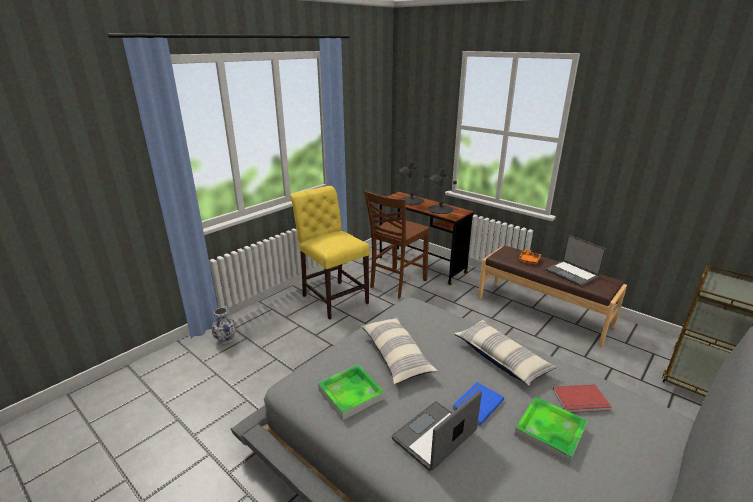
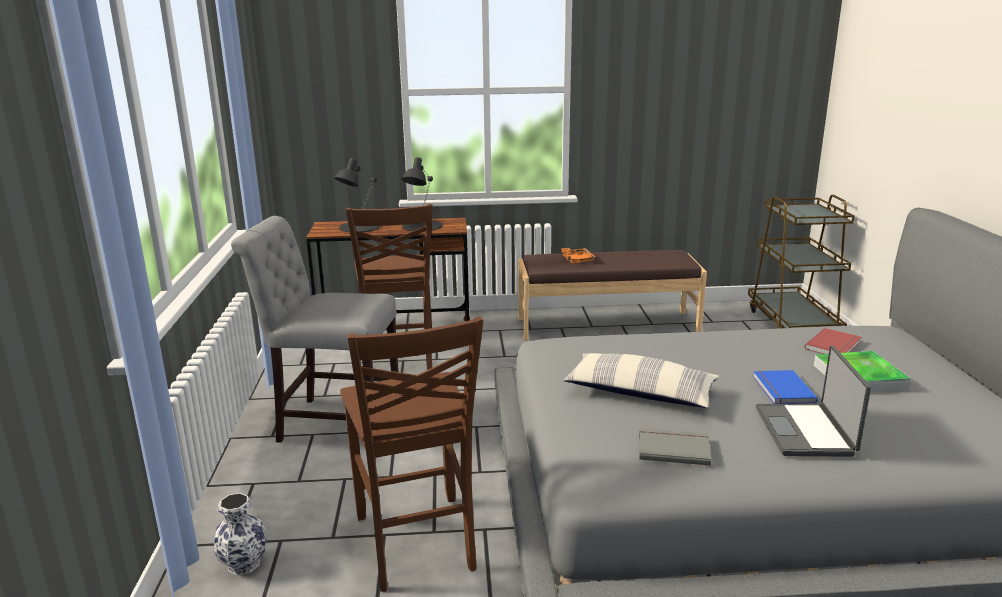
camera: 45 degrees left, 5 degrees down
yellow chair [290,186,370,320] -> grey chair [231,216,399,443]
tray [318,365,385,420] -> grey book [639,428,711,466]
pillow [454,320,557,386] -> none
laptop [546,235,606,287] -> none
none -> brown chair [340,317,483,592]

